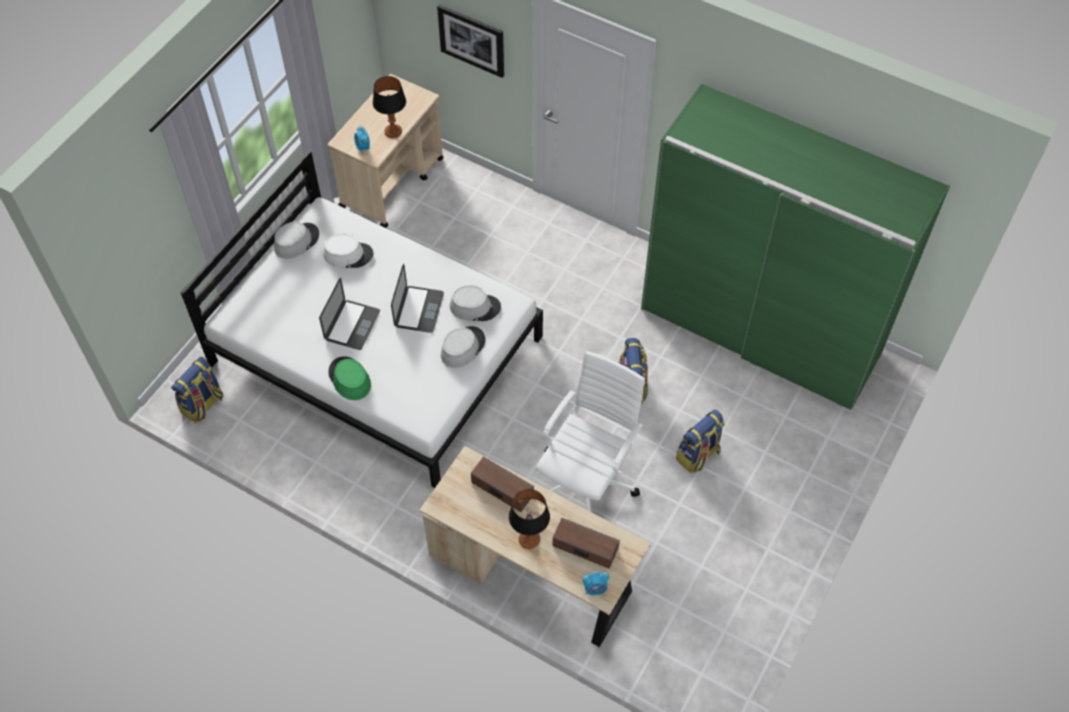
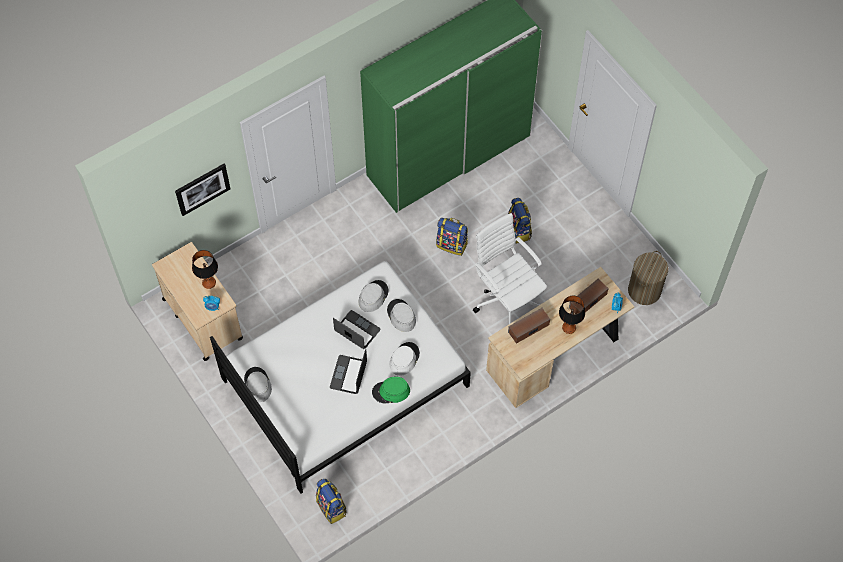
camera: 65 degrees left, 5 degrees up
laptop [319,278,380,350] -> laptop turned 120 degrees counterclockwise [330,349,367,394]
white hat [323,234,373,268] -> white hat moved to [390,342,420,376]
none -> laundry basket [628,251,668,305]

